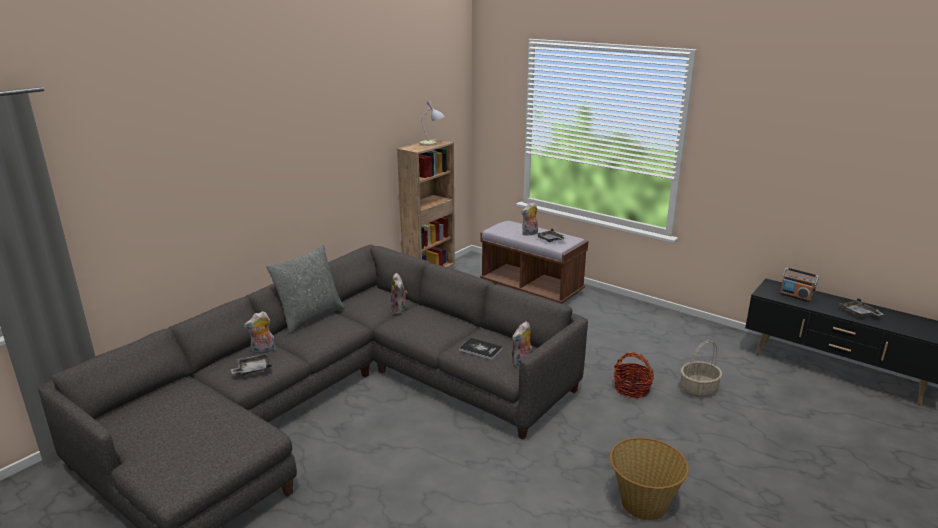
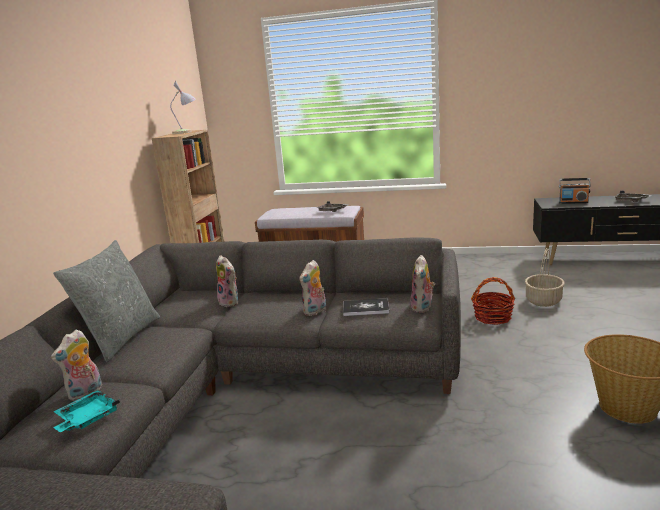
camera: 25 degrees left, 5 degrees down
grey tray [231,353,272,376] -> turquoise tray [53,390,120,433]
plush toy [521,202,538,236] -> plush toy moved to [299,260,326,316]

